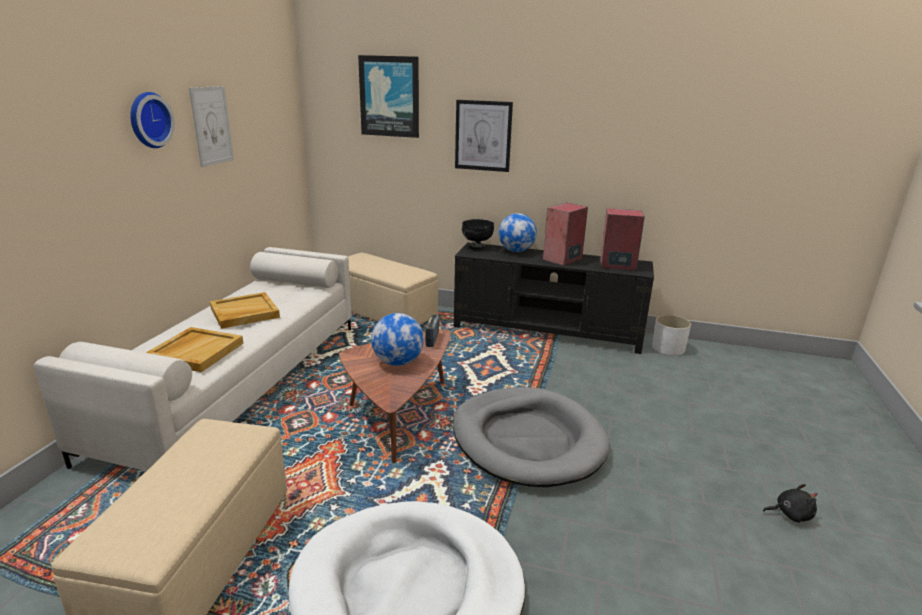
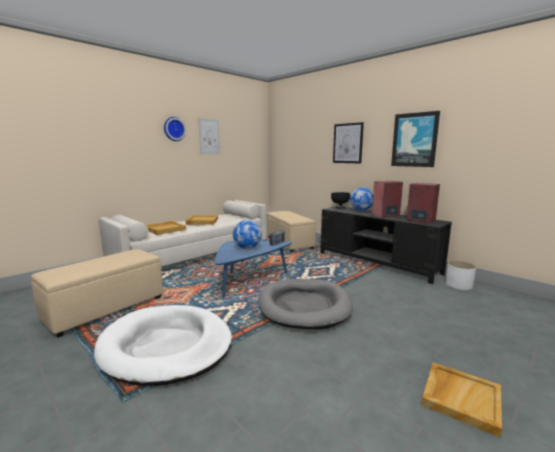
camera: 30 degrees right, 10 degrees down
brown coffee table [339,330,451,463] -> blue coffee table [215,241,292,298]
picture [358,55,419,138] -> picture moved to [391,111,440,167]
black plush toy [763,484,818,523] -> beige tray [421,363,502,437]

